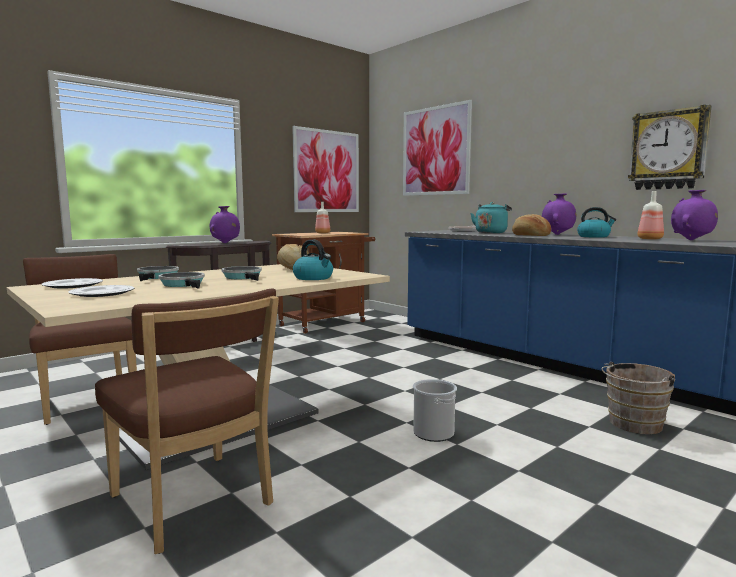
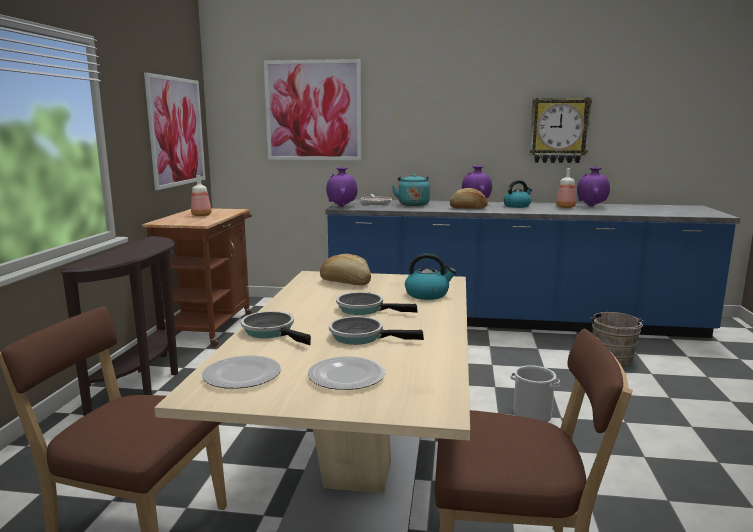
camera: 40 degrees left, 5 degrees up
purple vase [210,206,240,243] -> purple vase moved to [326,167,358,207]

